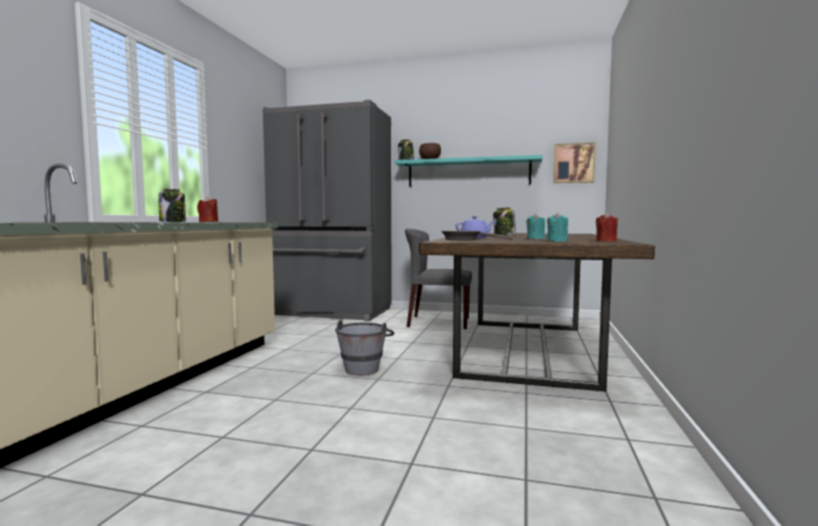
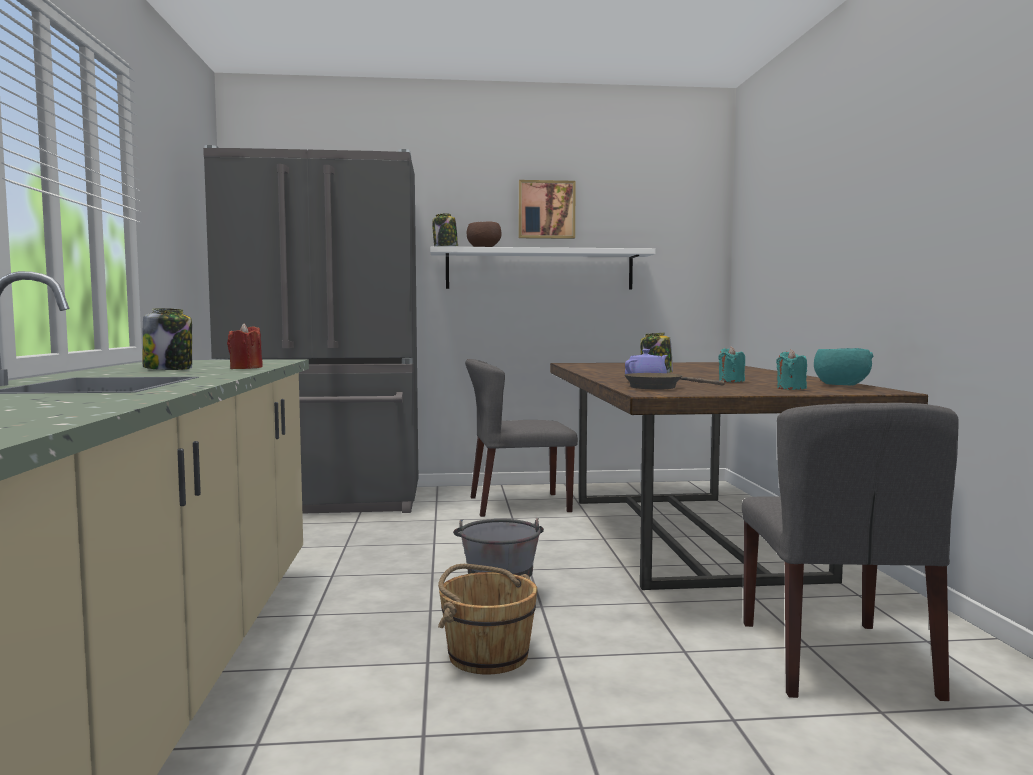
camera: 20 degrees left, 0 degrees up
turquoise shelf [395,155,543,187] -> white shelf [430,246,656,290]
picture [553,142,596,183] -> picture moved to [519,180,576,239]
red candle [596,213,618,242] -> turquoise bowl [814,348,874,385]
none -> brown bucket [438,564,537,674]
none -> grey chair [742,403,958,701]

